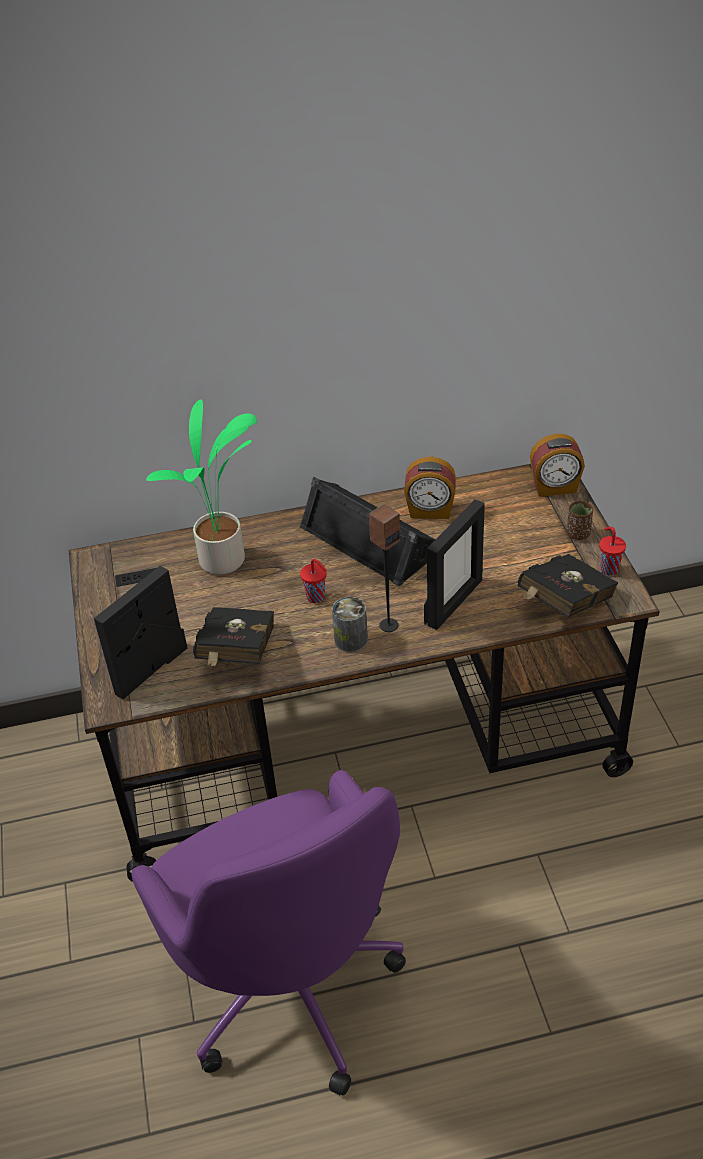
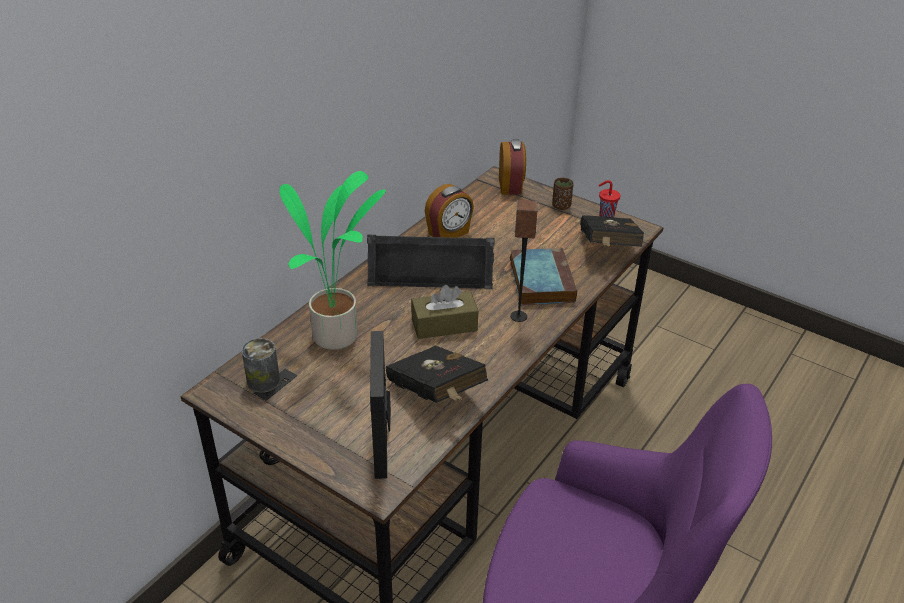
camera: 45 degrees left, 5 degrees down
red cup [300,559,327,603] -> brown tissue box [411,285,478,339]
can [332,597,368,652] -> can moved to [242,338,280,393]
picture frame [424,500,485,630] -> book [510,248,577,305]
alarm clock [530,434,585,497] -> alarm clock turned 45 degrees counterclockwise [499,139,526,195]

